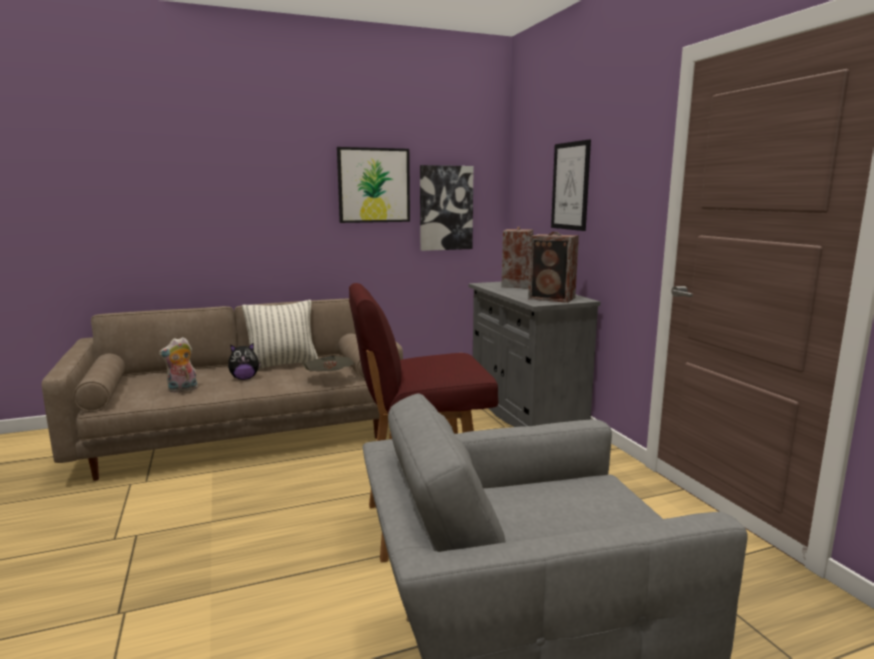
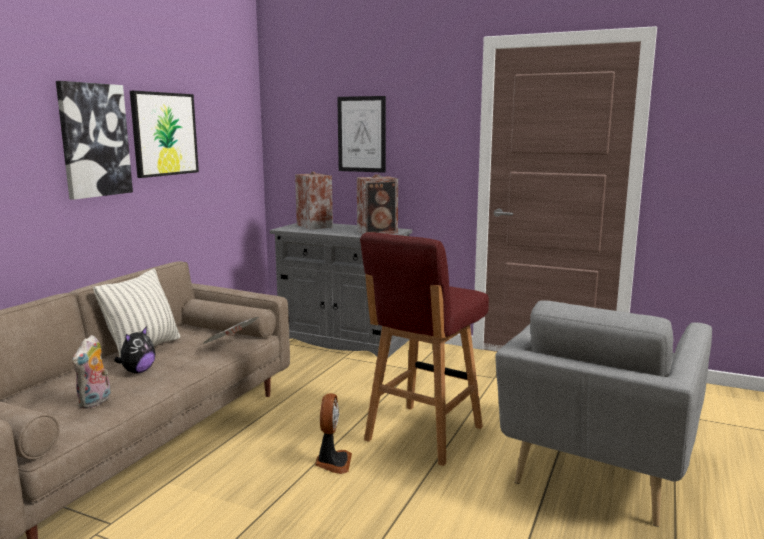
camera: 45 degrees left, 0 degrees up
picture [420,165,474,251] -> picture moved to [56,81,133,200]
none -> fan [315,393,352,474]

